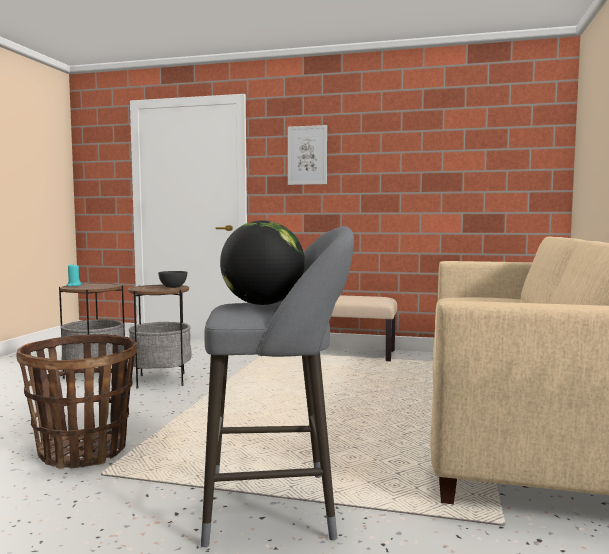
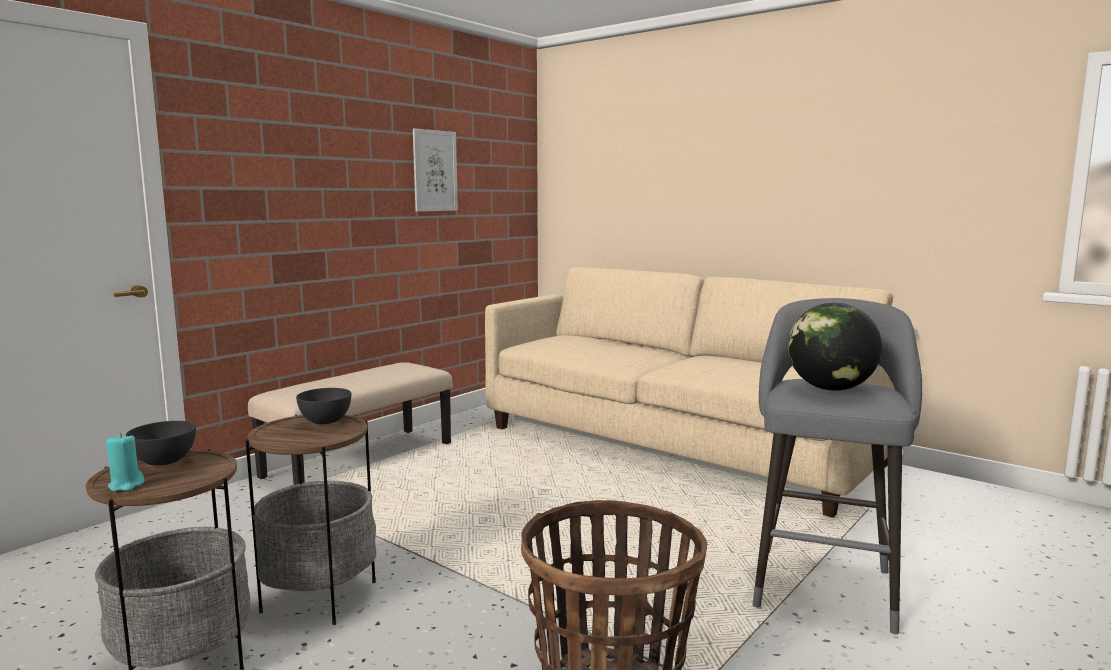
camera: 65 degrees left, 5 degrees up
picture [288,125,327,185] -> picture moved to [413,128,458,212]
none -> grey bowl [126,421,196,466]

